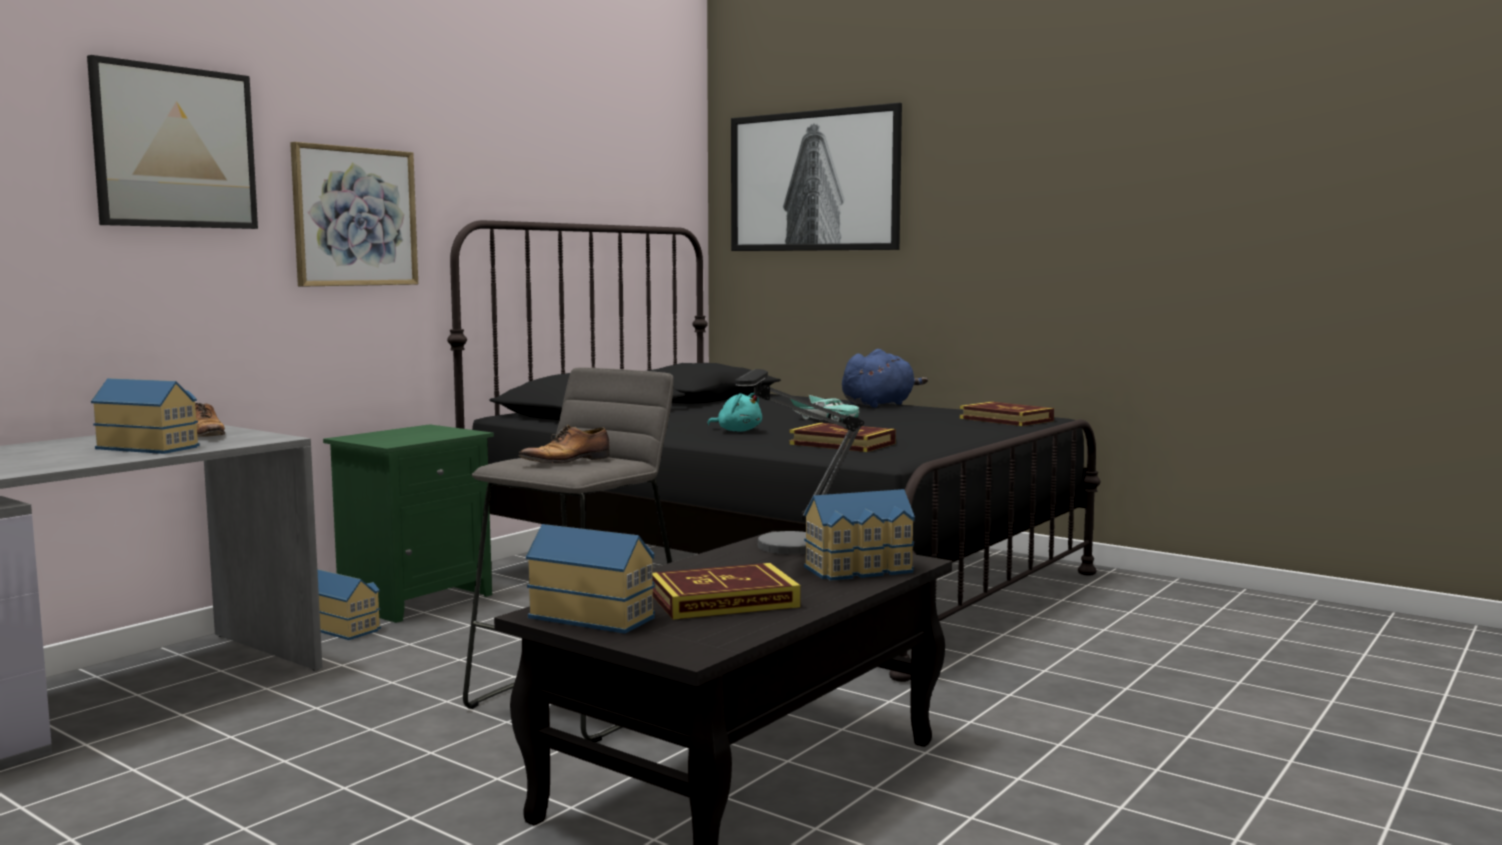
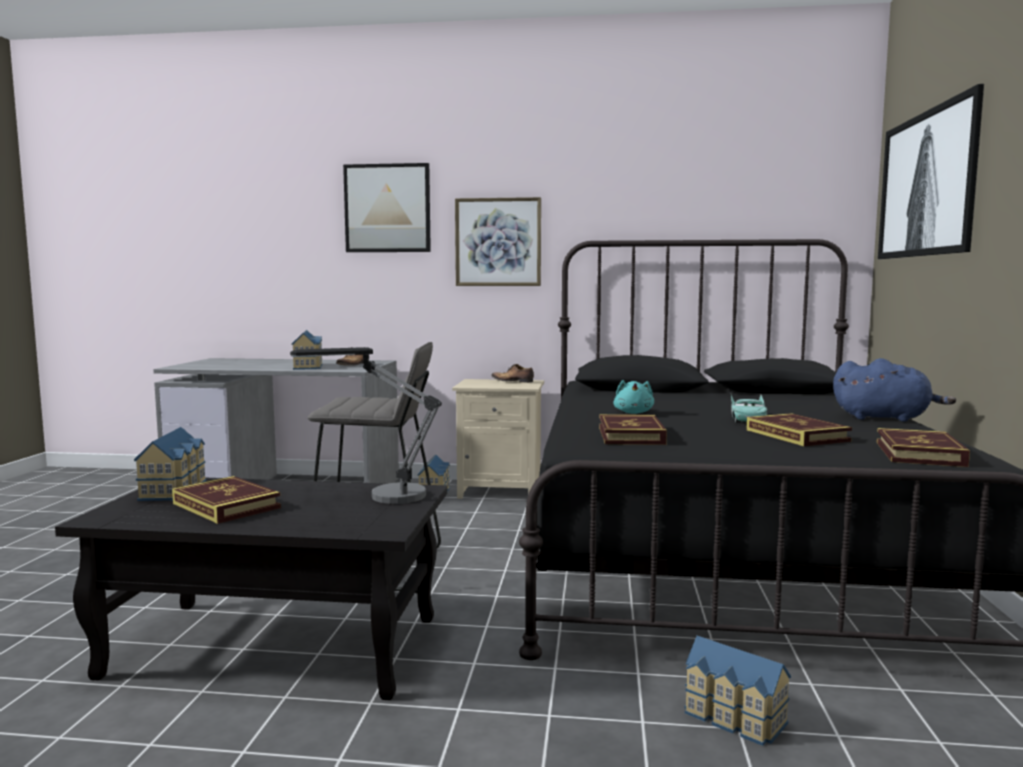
camera: 60 degrees right, 0 degrees up
green nightstand [323,424,494,623] -> beige nightstand [452,379,544,499]
shoe [518,425,609,463] -> shoe moved to [491,364,534,383]
toy house [804,489,915,581] -> toy house moved to [684,635,791,746]
none -> book [747,413,852,446]

